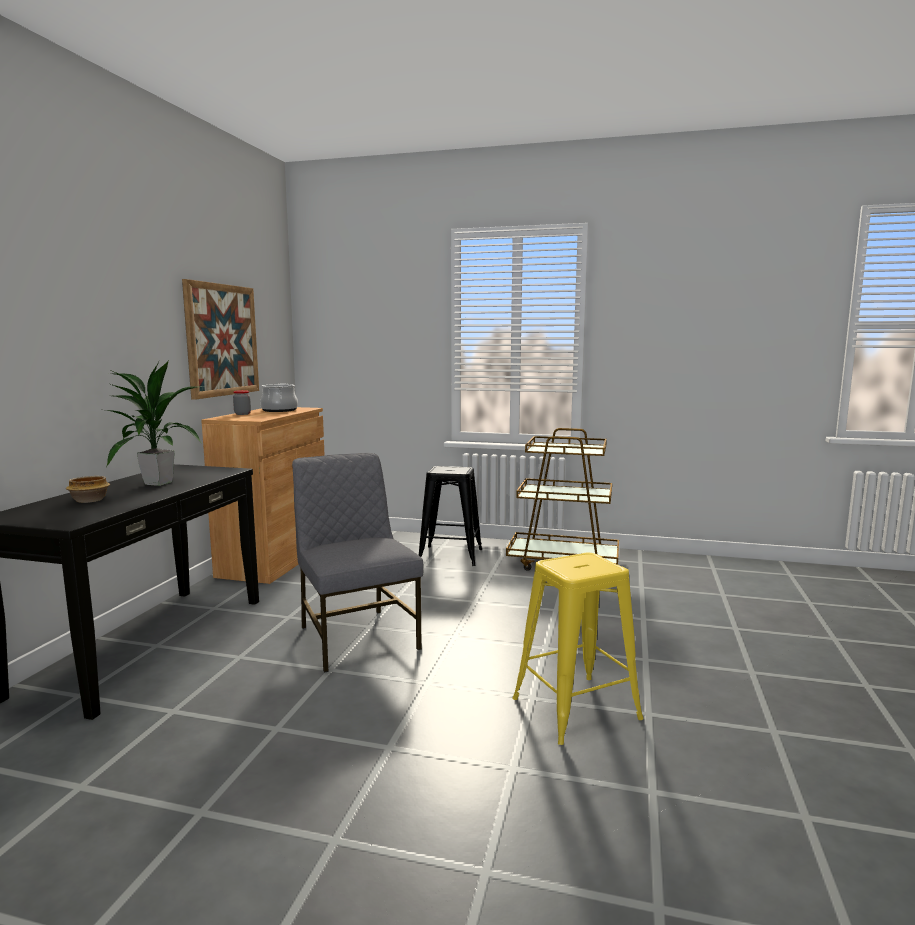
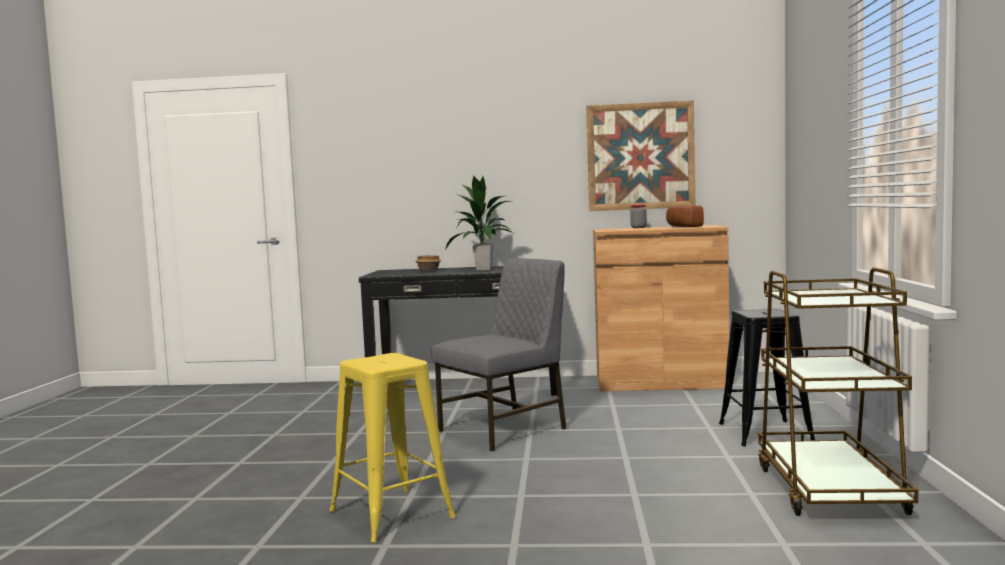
camera: 80 degrees right, 5 degrees down
cooking pot [260,383,298,412] -> bread [666,205,704,227]

